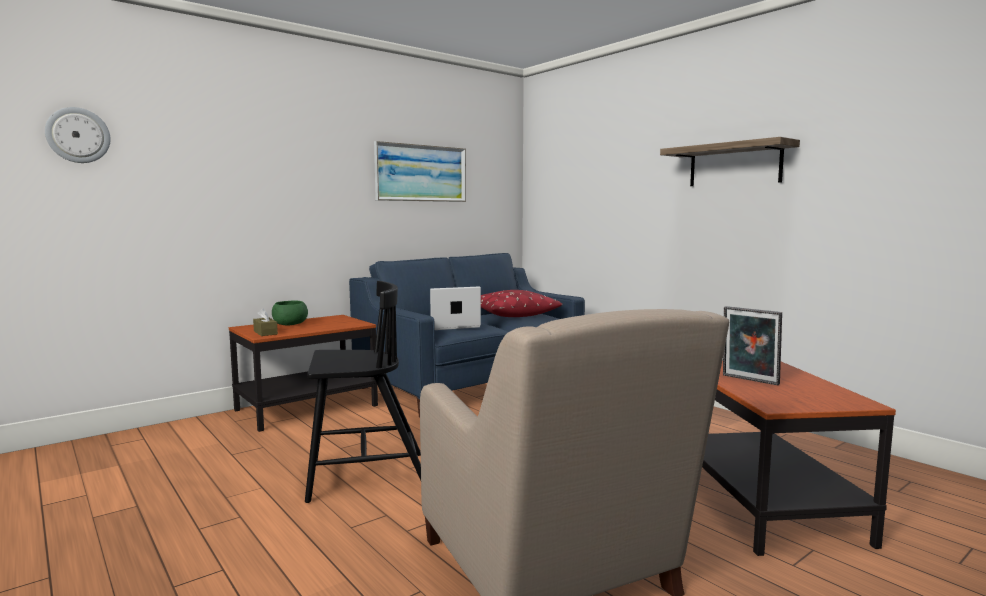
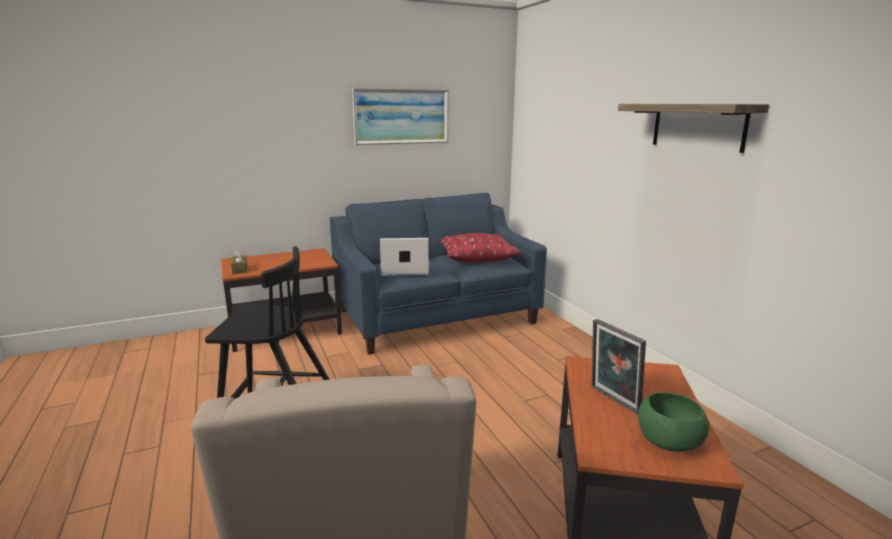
camera: 15 degrees right, 10 degrees up
wall clock [45,107,111,163] -> none
green bowl [272,301,308,325] -> green bowl moved to [638,392,709,452]

